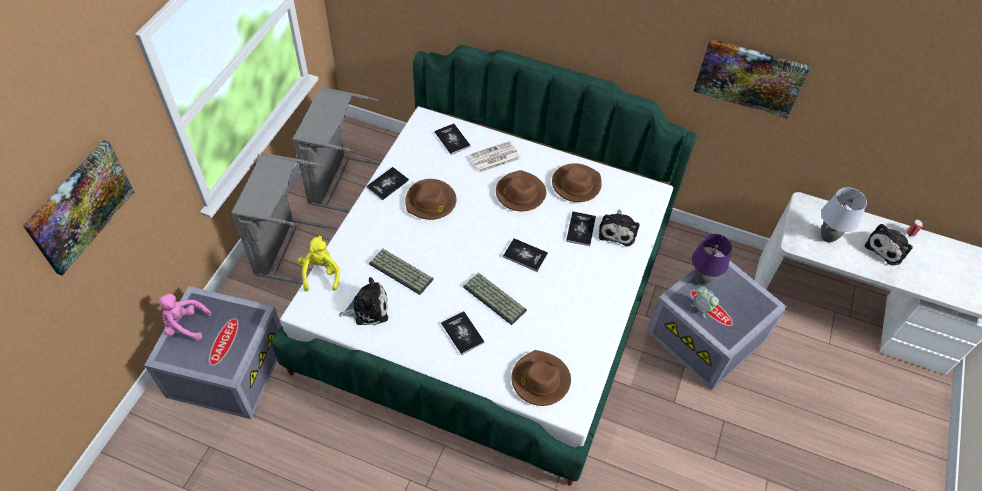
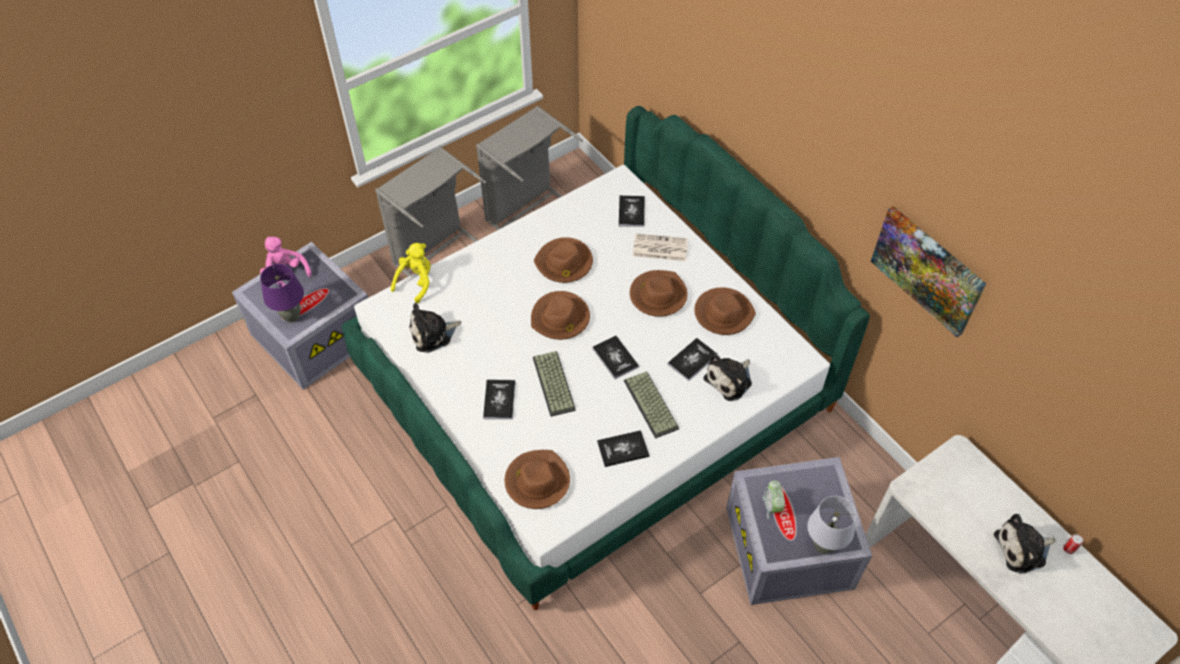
camera: 35 degrees right, 0 degrees up
picture [23,140,134,276] -> none
plush toy [339,277,388,325] -> plush toy turned 135 degrees clockwise [409,303,461,353]
book [366,167,409,200] -> book moved to [597,430,649,467]
keyboard [369,249,434,295] -> keyboard moved to [624,371,679,439]
purple table lamp [692,234,732,285] -> purple table lamp moved to [260,264,304,323]
grey table lamp [821,187,867,243] -> grey table lamp moved to [807,496,856,554]
none -> brown hat [531,291,590,340]

